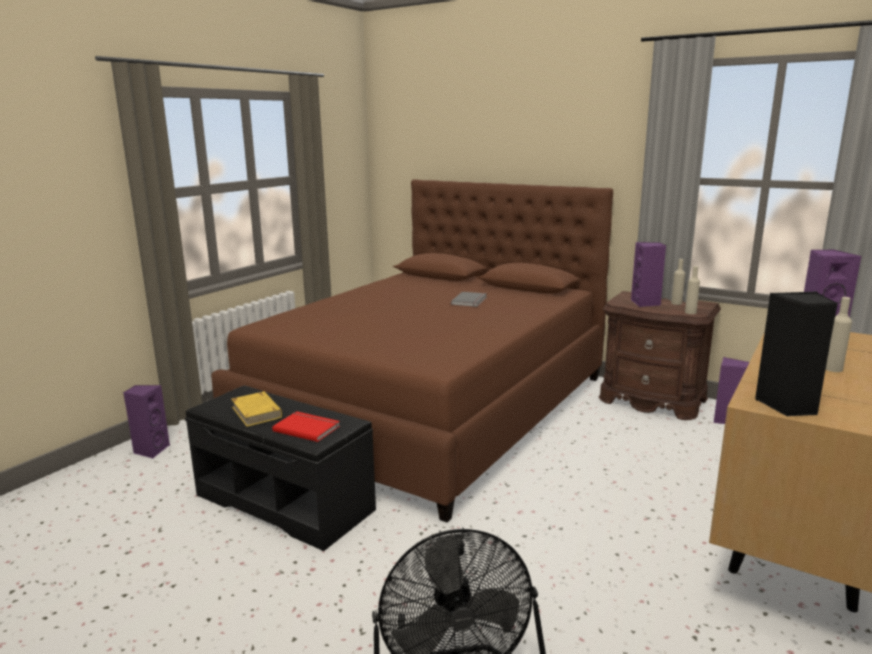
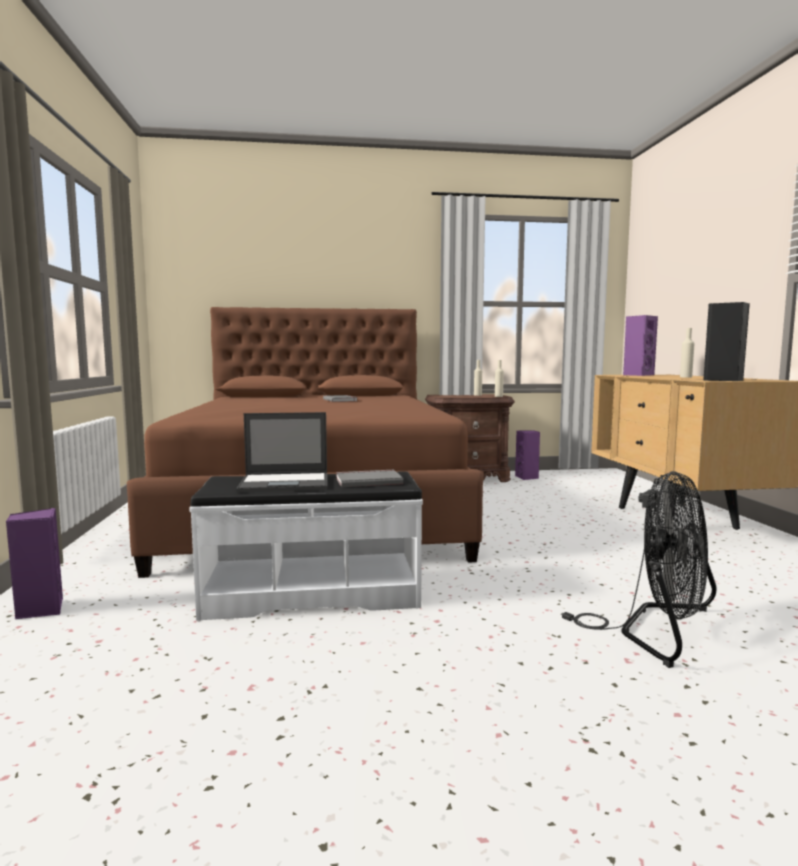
camera: 40 degrees left, 10 degrees down
black bench [185,386,376,551] -> white bench [189,471,423,621]
yellow book [231,391,282,426] -> laptop [236,412,327,493]
red book [272,411,340,442] -> grey book [336,470,403,487]
purple speaker [631,242,666,307] -> none

